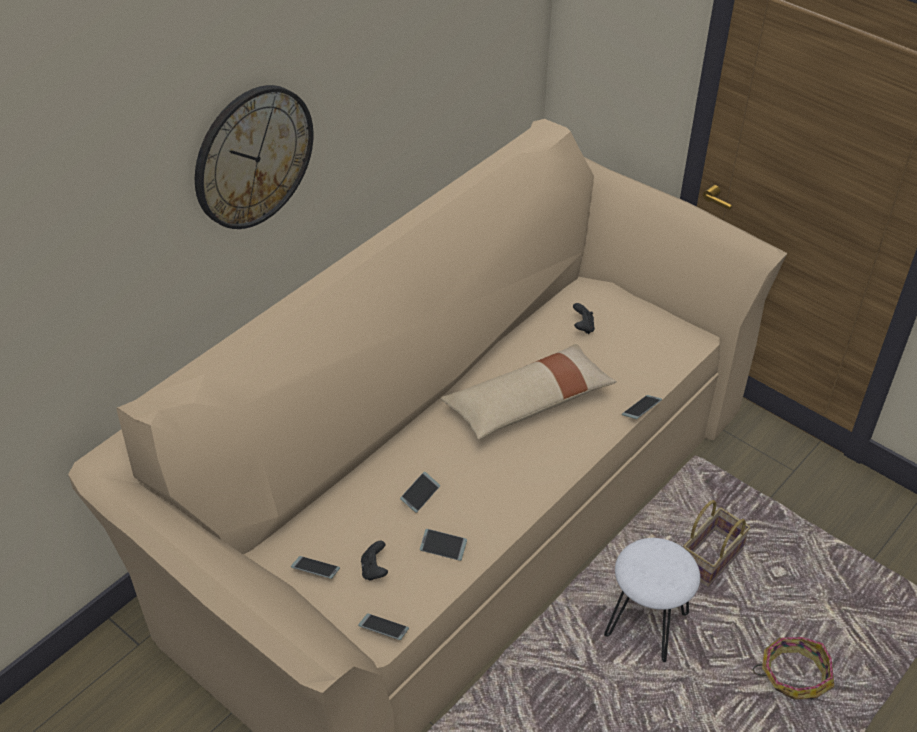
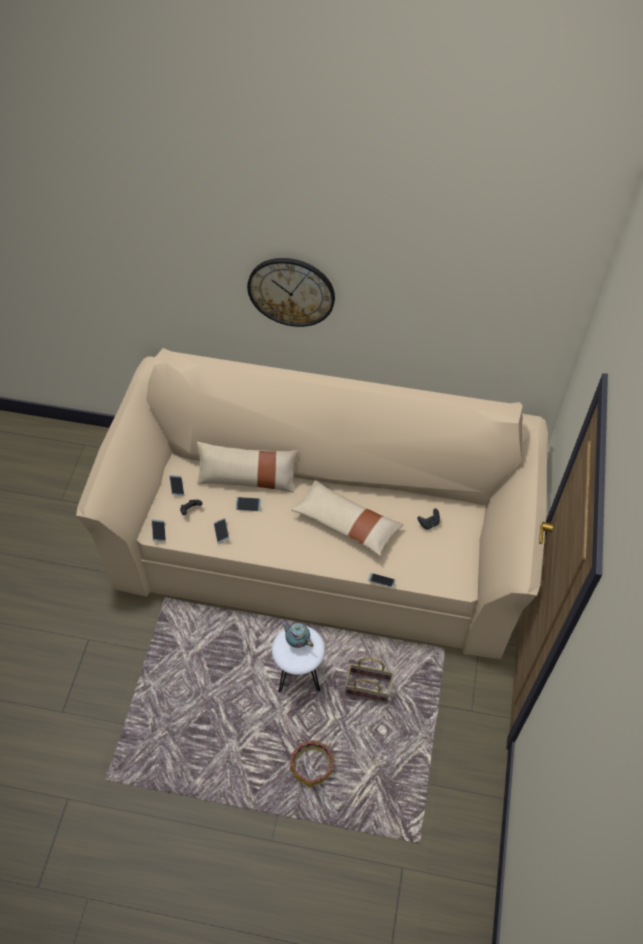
camera: 60 degrees right, 10 degrees up
none -> beige pillow [197,442,298,493]
none -> teapot [281,620,313,648]

